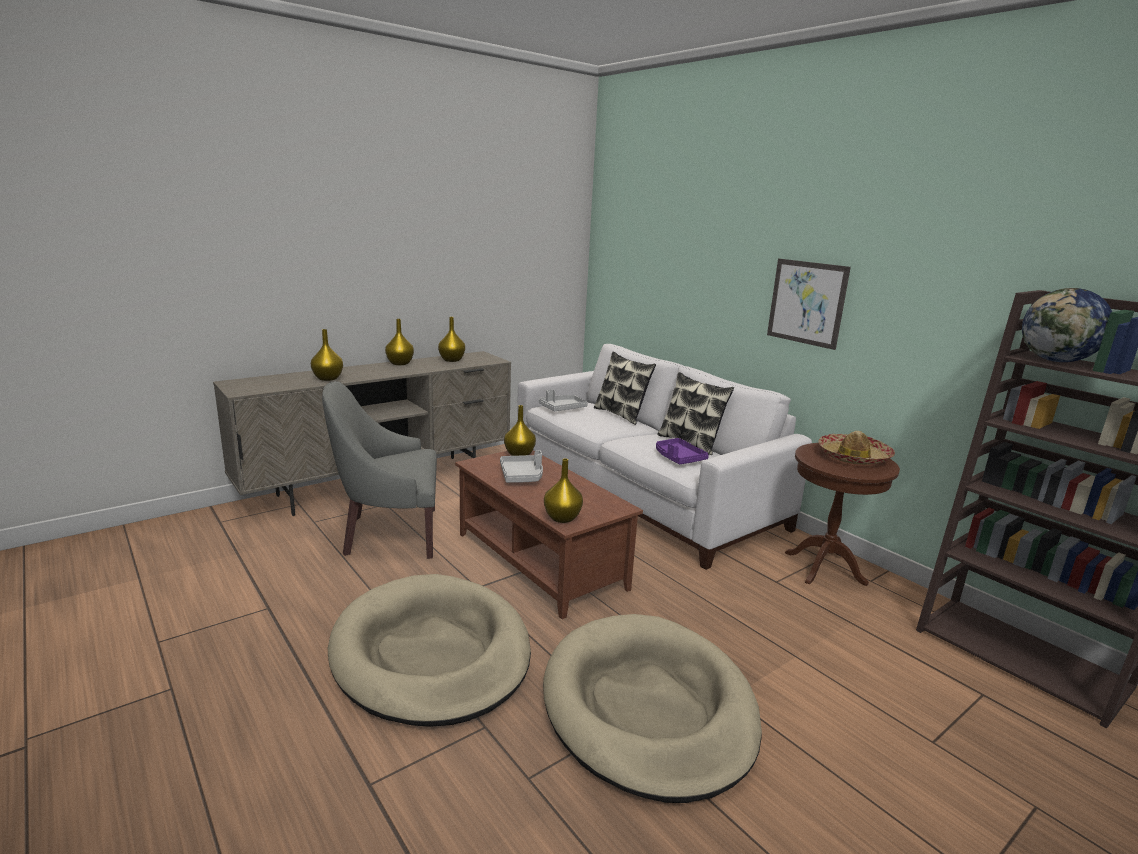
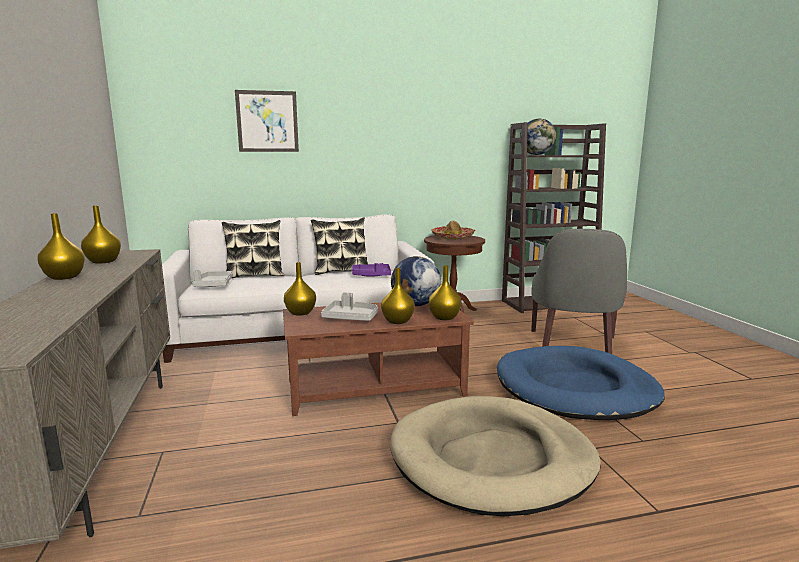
camera: 65 degrees left, 5 degrees down
yellow vase [311,329,343,381] -> yellow vase moved to [381,268,415,324]
grey armchair [322,381,437,559] -> grey armchair moved to [531,229,627,354]
beige dog bed [543,614,762,803] -> blue dog bed [497,346,665,420]
picture [767,259,851,350] -> picture moved to [235,90,299,152]
none -> globe [390,256,441,306]

